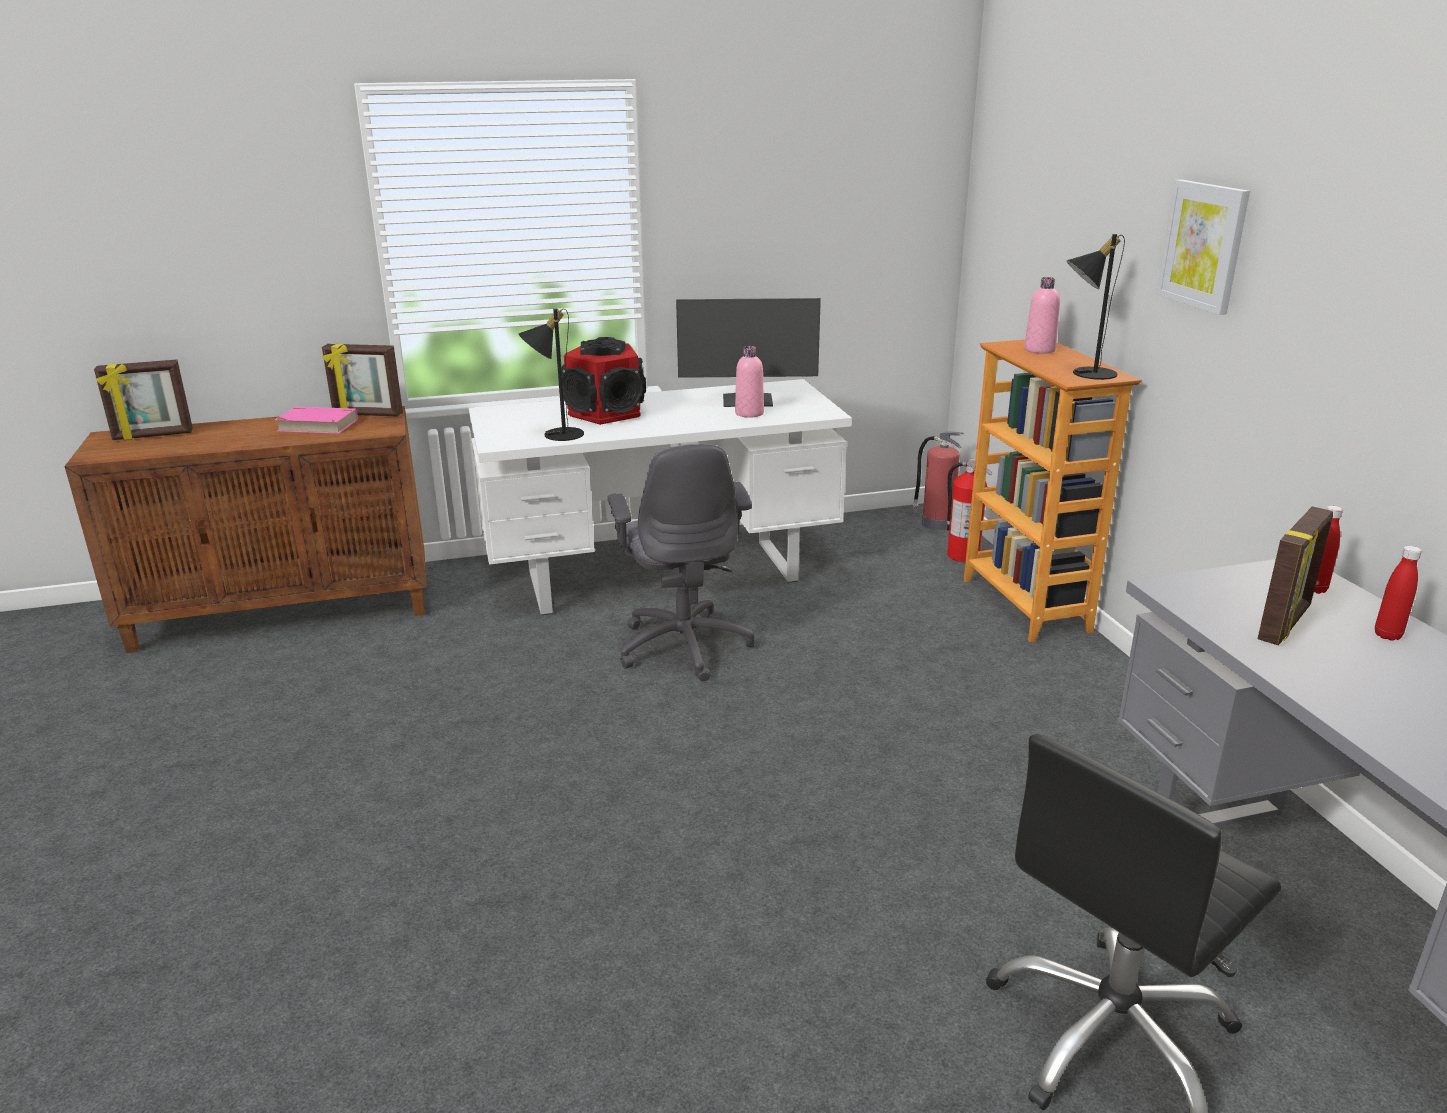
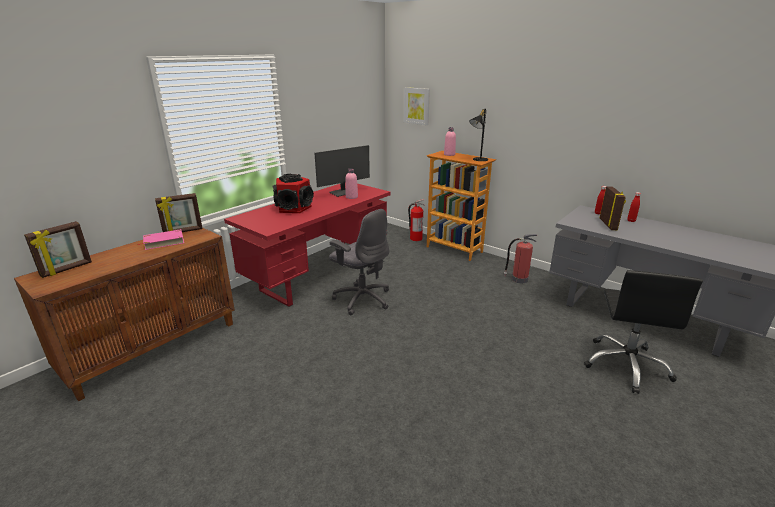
camera: 35 degrees left, 0 degrees up
white desk [468,379,852,615] -> red desk [224,182,390,307]
black table lamp [519,309,584,441] -> none
fire extinguisher [912,431,964,530] -> fire extinguisher moved to [504,234,537,283]
picture [1156,180,1250,315] -> picture moved to [404,87,430,125]

